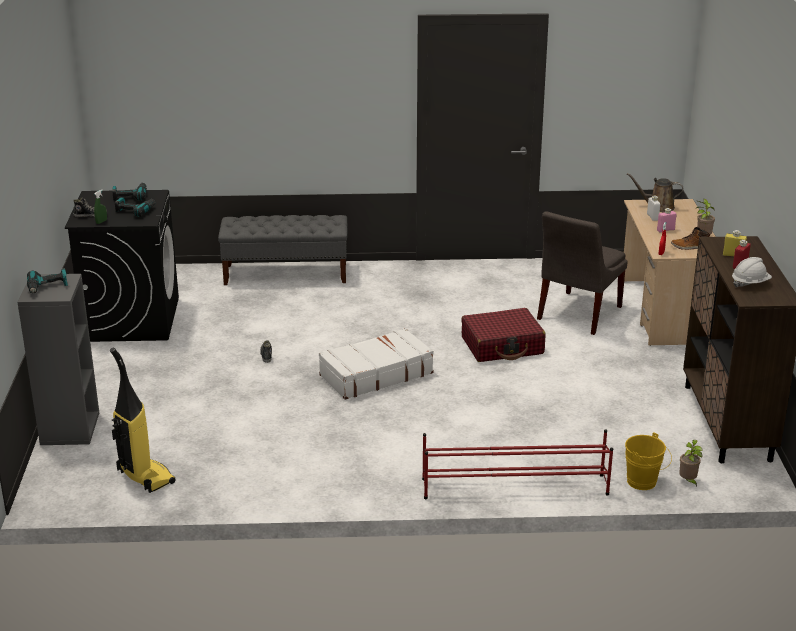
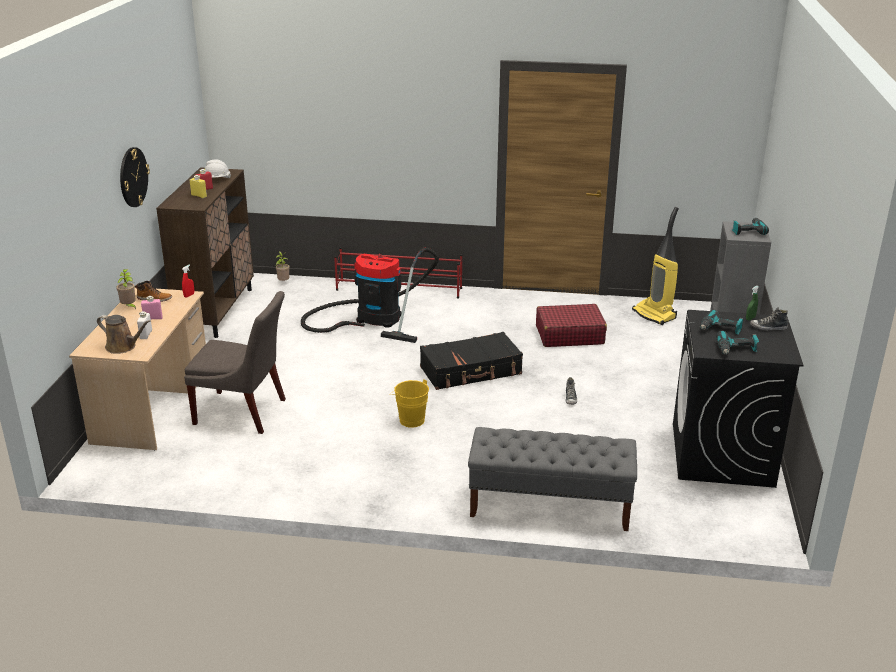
camera: 170 degrees left, 0 degrees up
white suitcase [319,328,434,400] -> black suitcase [420,332,523,390]
red suitcase [461,308,545,362] -> red suitcase moved to [536,304,607,347]
grey chair [537,211,628,335] -> grey chair turned 60 degrees clockwise [184,291,286,434]
yellow bucket [625,432,672,490] -> yellow bucket moved to [390,379,429,428]
none -> wall clock [120,147,150,207]
none -> vacuum cleaner [301,248,439,343]

